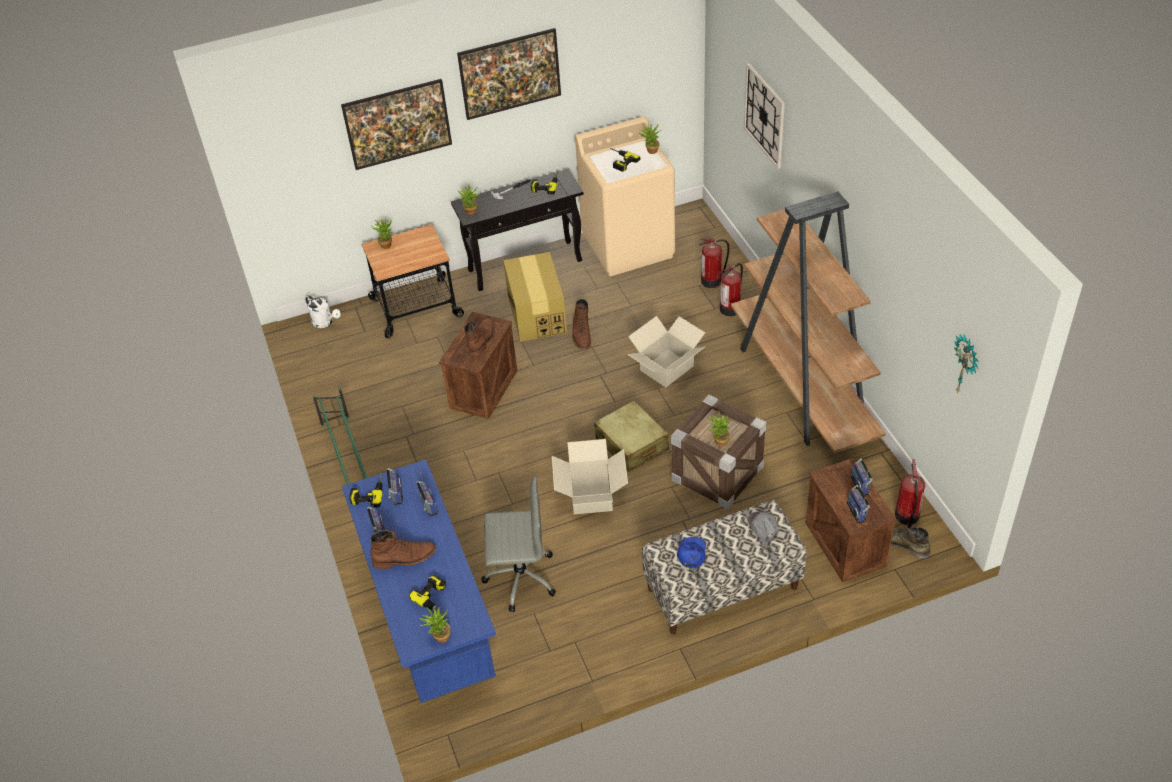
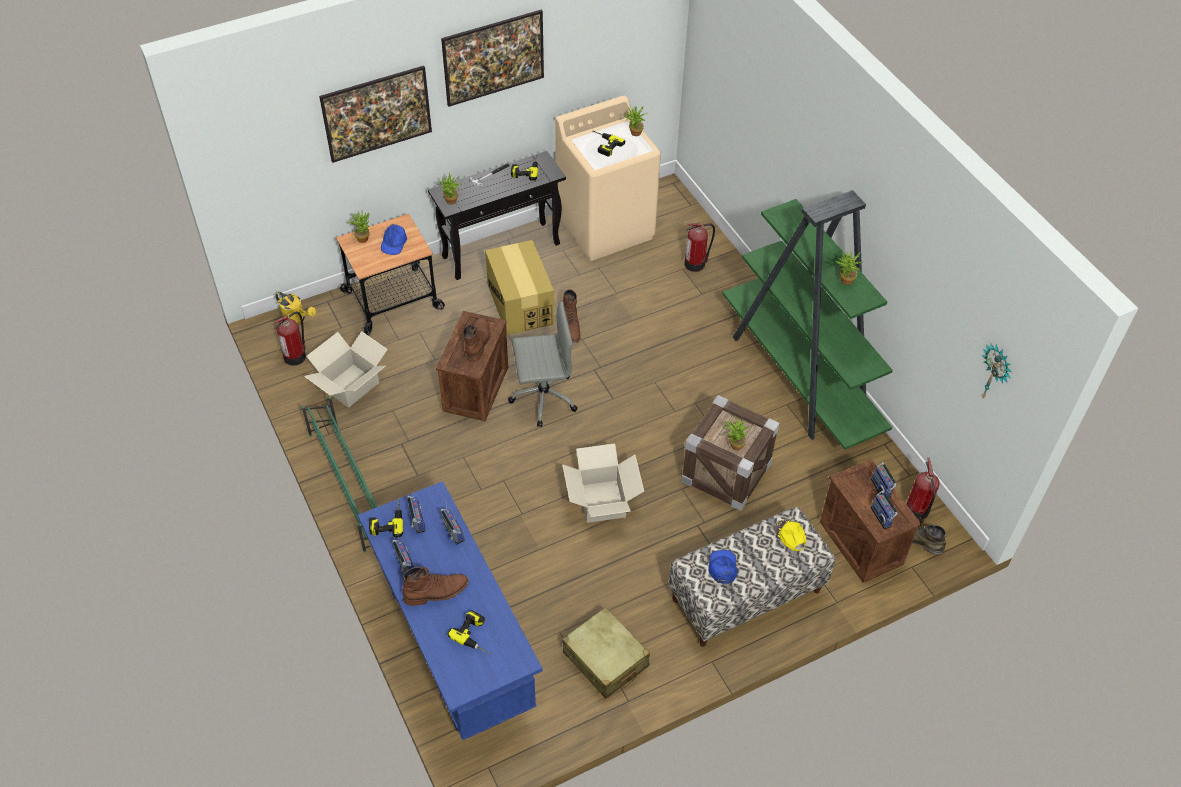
camera: 10 degrees left, 5 degrees up
white watering can [305,295,341,328] -> yellow watering can [275,292,316,324]
potted plant [419,607,451,643] -> potted plant moved to [835,251,862,285]
grey office chair [482,476,556,612] -> grey office chair moved to [508,301,578,427]
beige suitcase [594,400,669,472] -> beige suitcase moved to [562,607,650,699]
cardboard box [627,316,705,387] -> cardboard box moved to [304,332,388,408]
fire extinguisher [720,263,743,316] -> fire extinguisher moved to [274,311,306,366]
brown bookcase [731,191,886,453] -> green bookcase [722,190,893,450]
wall clock [744,63,785,169] -> none
grey cap [747,511,778,541] -> yellow cap [774,519,806,551]
none -> blue cap [381,224,407,255]

